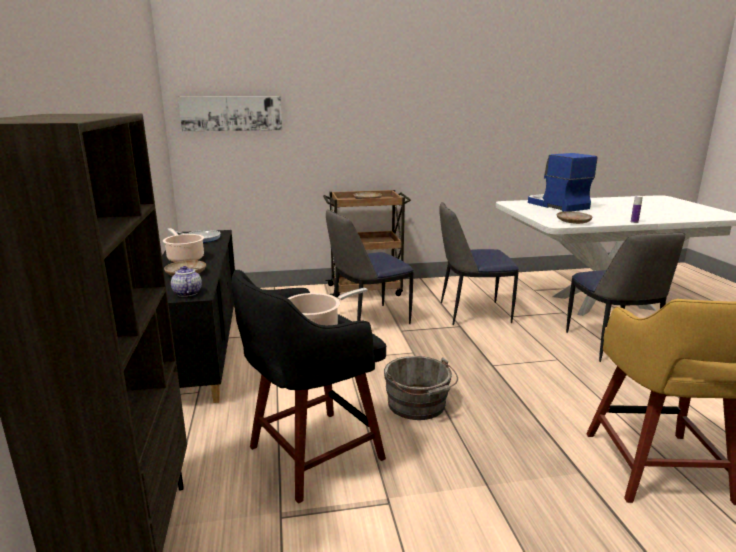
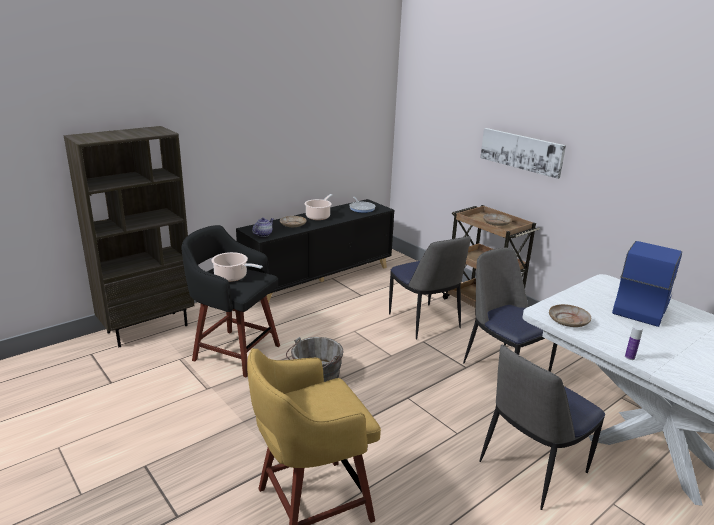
camera: 60 degrees right, 5 degrees up
picture [178,96,282,131] -> picture moved to [480,128,566,179]
chair [326,209,414,324] -> chair turned 150 degrees counterclockwise [389,236,470,339]

